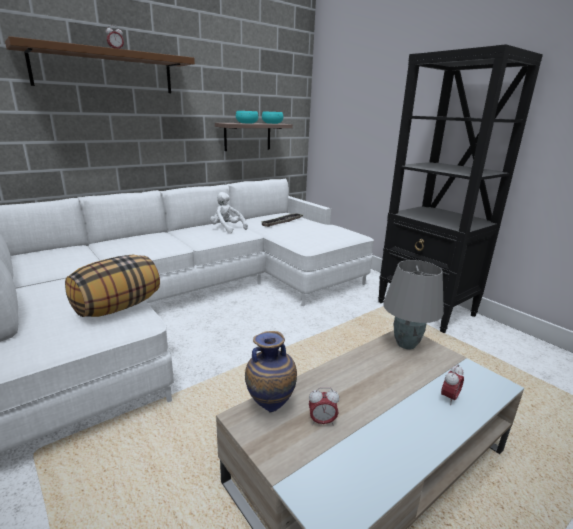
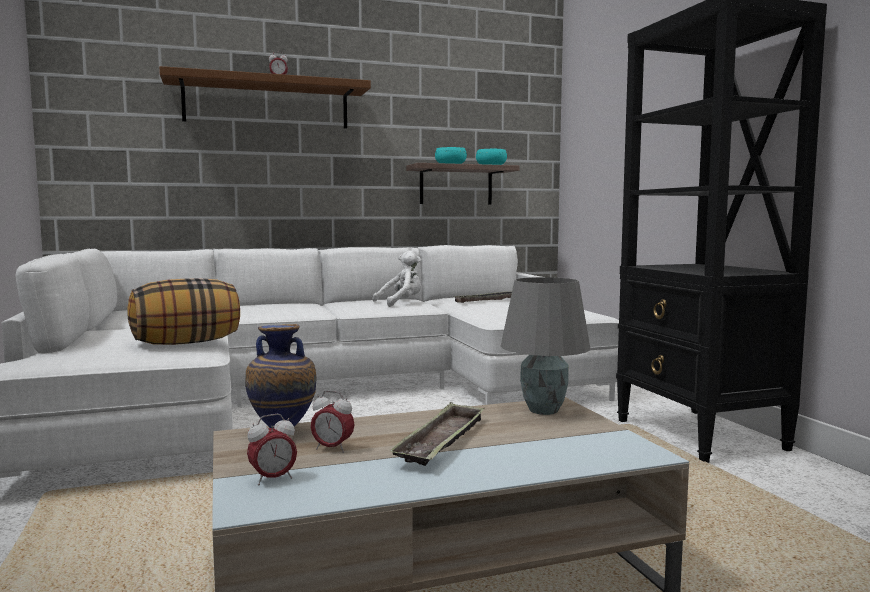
camera: 20 degrees right, 15 degrees down
white plush toy [210,192,248,234] -> white plush toy turned 90 degrees clockwise [373,251,421,307]
alarm clock [441,364,464,405] -> alarm clock moved to [247,414,297,486]
none -> tray [389,402,484,466]

